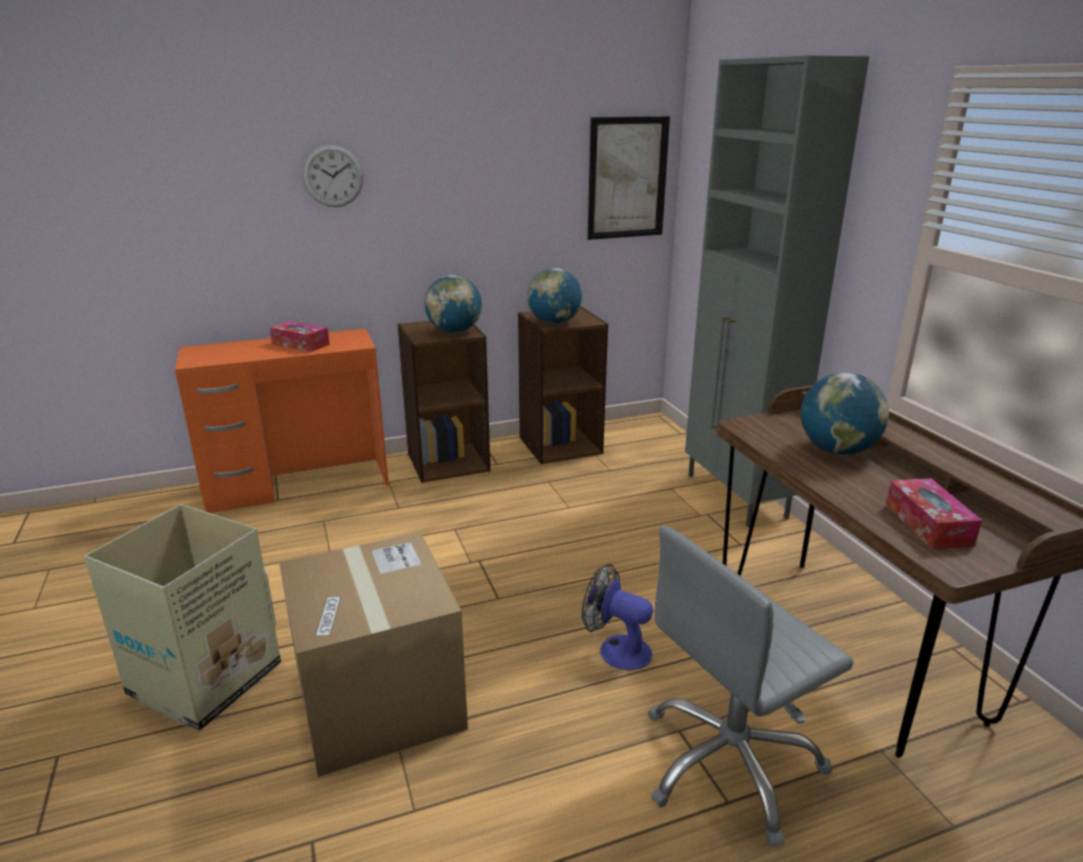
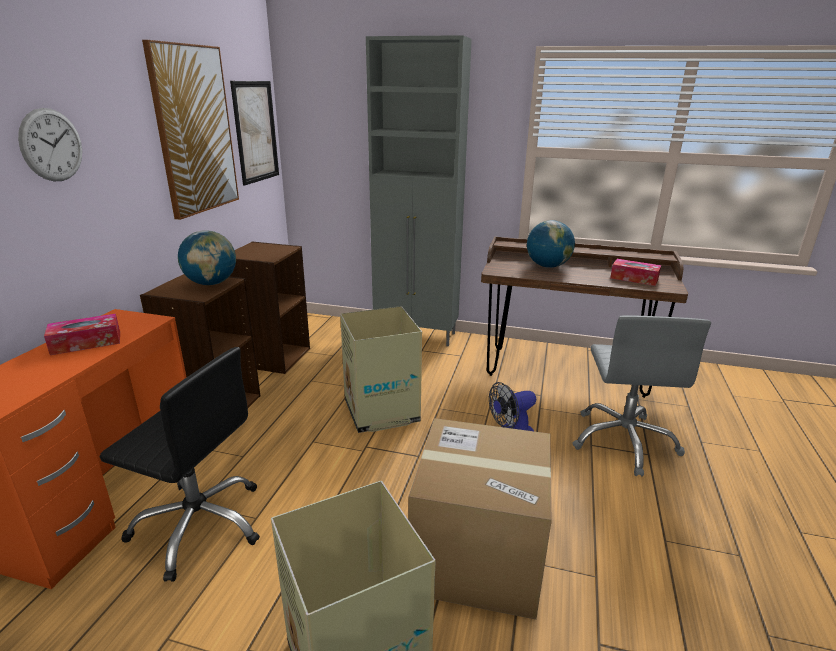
camera: 55 degrees left, 0 degrees up
globe [527,268,582,324] -> none
none -> black office chair [100,347,260,582]
none -> picture [142,40,239,220]
none -> cardboard box [340,306,422,433]

